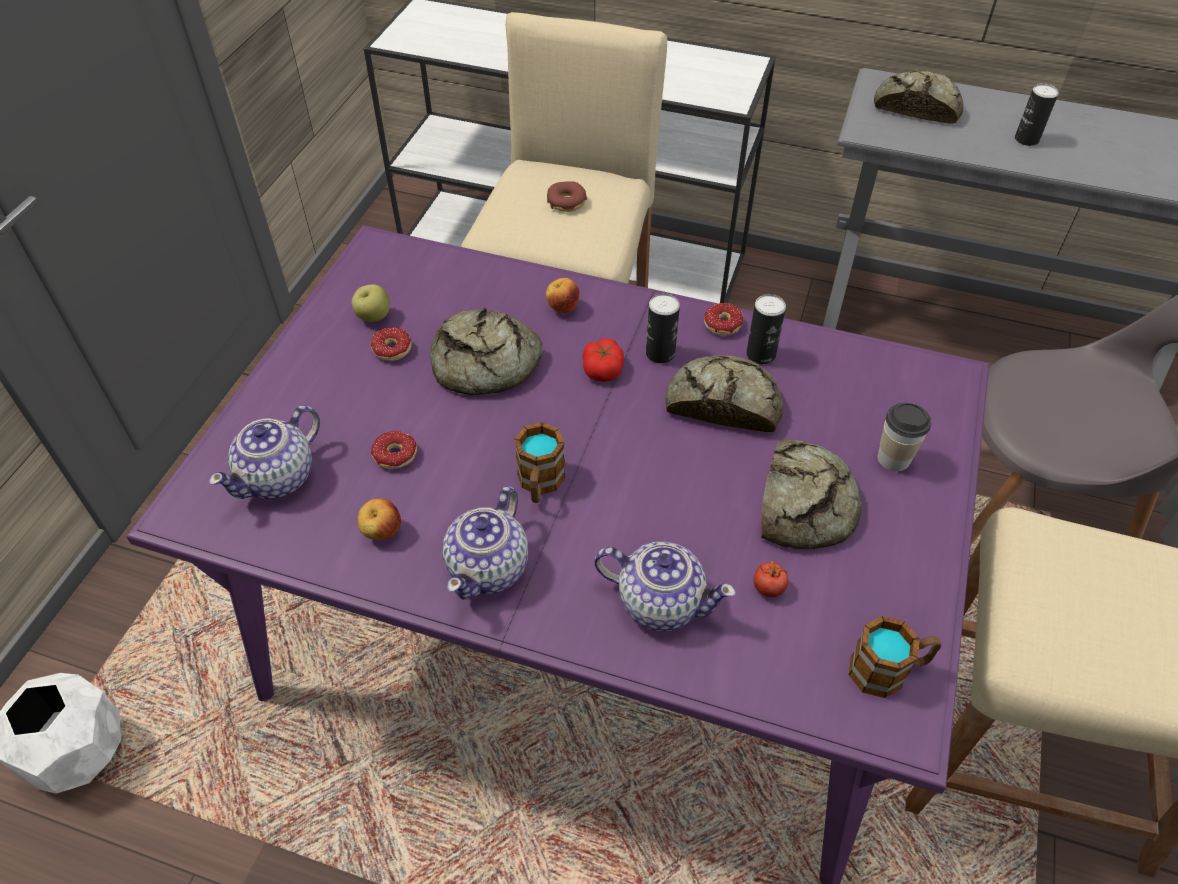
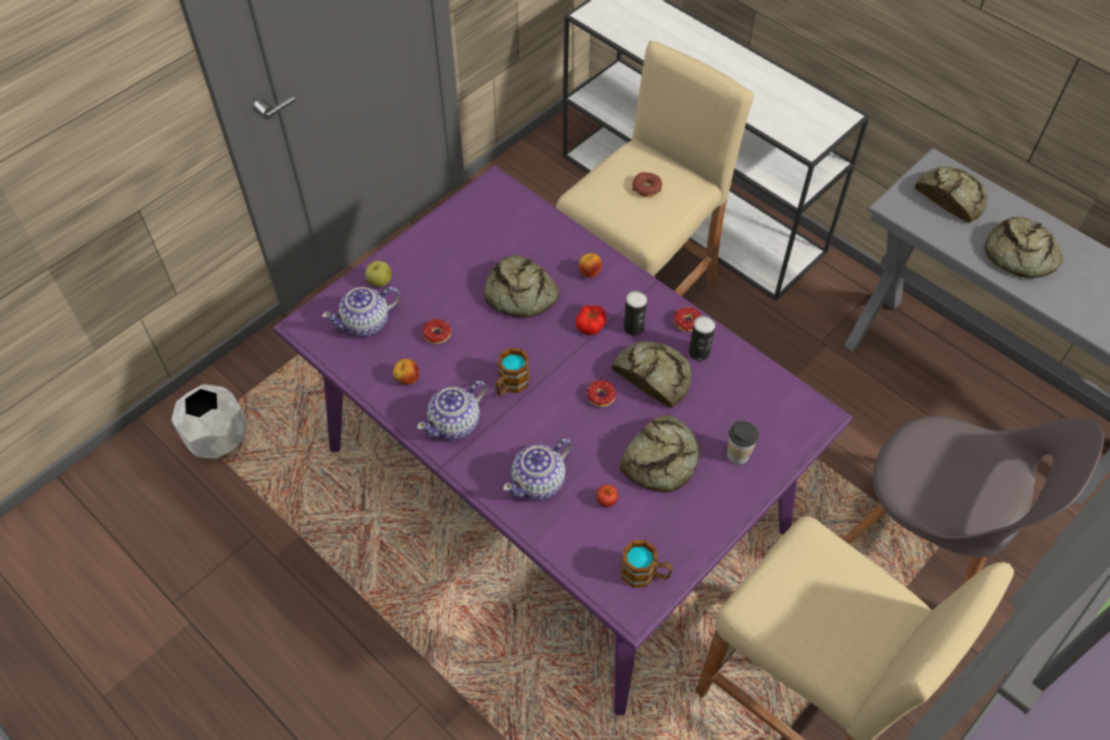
camera: 25 degrees right, 5 degrees up
apple [352,284,390,322] -> apple moved to [365,261,392,287]
donut [370,327,412,361] -> donut moved to [587,380,616,407]
teapot [594,542,736,631] -> teapot turned 90 degrees clockwise [503,438,572,500]
can [1015,84,1059,146] -> bread [985,217,1063,278]

